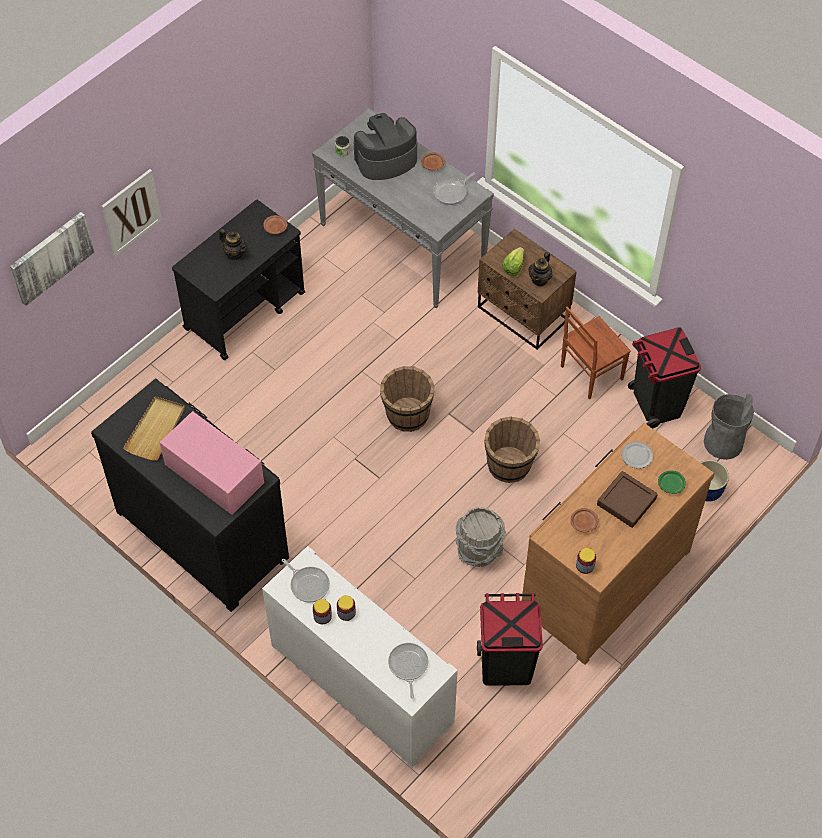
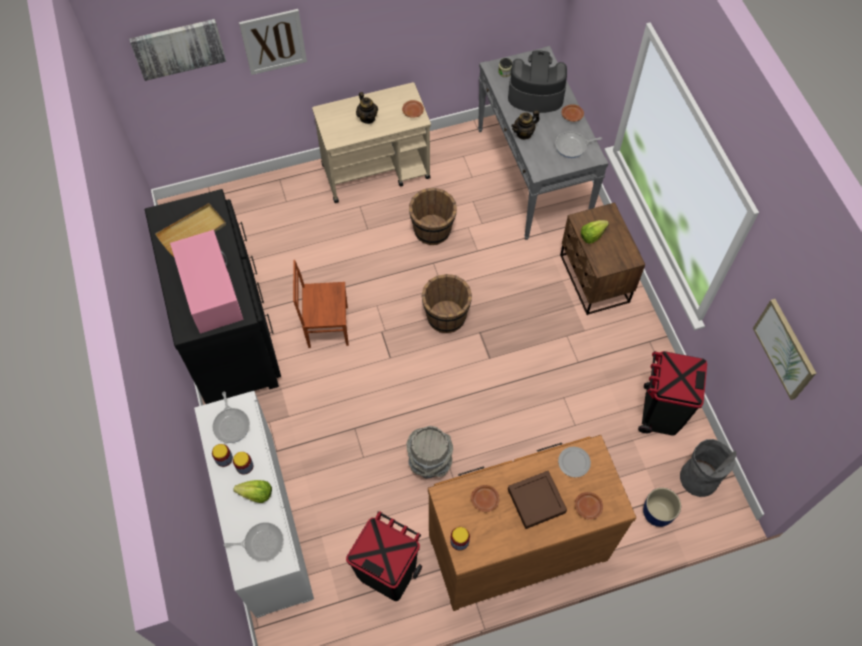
camera: 30 degrees right, 5 degrees up
black cart [172,200,305,360] -> beige cart [312,82,431,203]
frying pan [388,643,428,699] -> frying pan turned 60 degrees clockwise [224,522,284,561]
brown bucket [484,417,540,483] -> brown bucket moved to [409,188,457,245]
teapot [528,252,552,286] -> teapot moved to [511,110,540,140]
brown chair [561,307,631,399] -> brown chair moved to [293,260,349,348]
green plate [658,471,686,494] -> brown plate [575,492,603,520]
none -> lettuce [233,480,272,503]
none -> picture [753,299,816,400]

